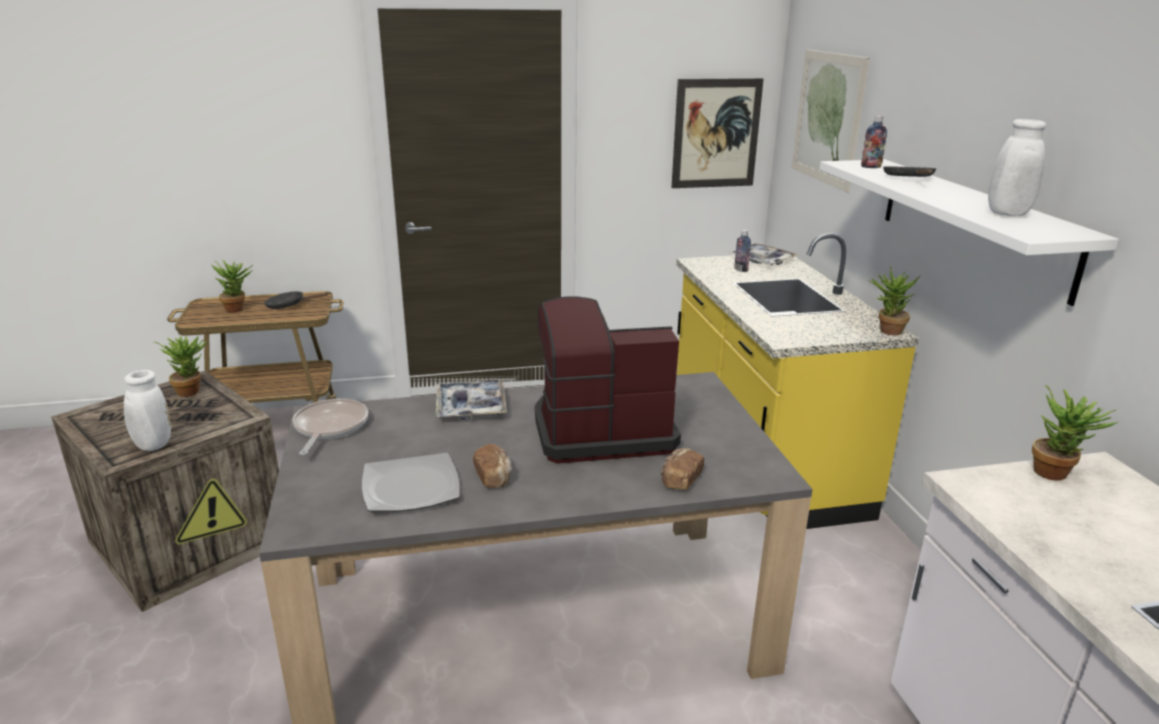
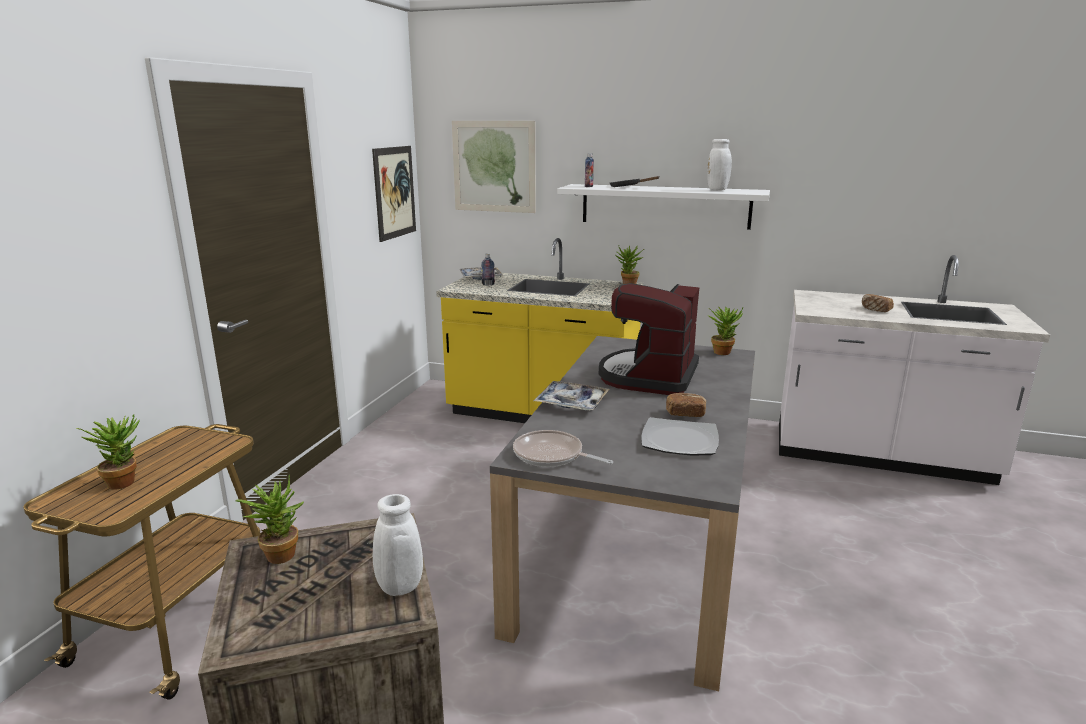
camera: 60 degrees left, 5 degrees down
black frying pan [264,291,329,309] -> none
bread [661,448,704,490] -> bread moved to [862,294,894,312]
potted plant [1032,385,1118,481] -> potted plant moved to [708,307,743,355]

